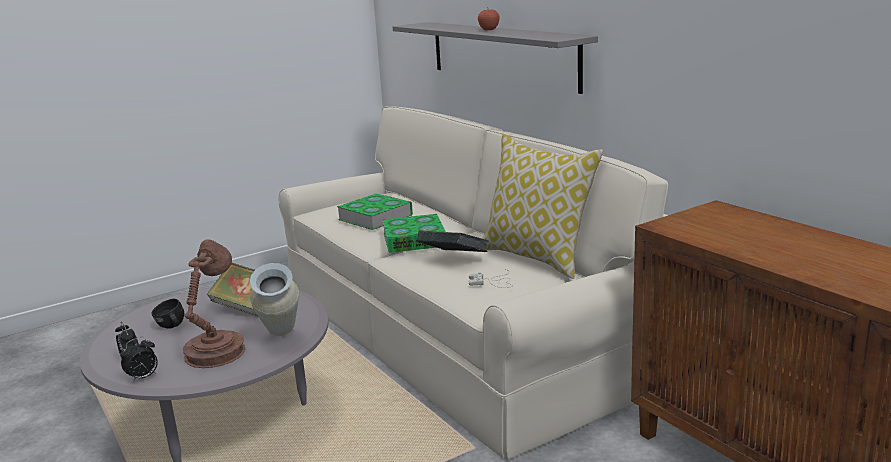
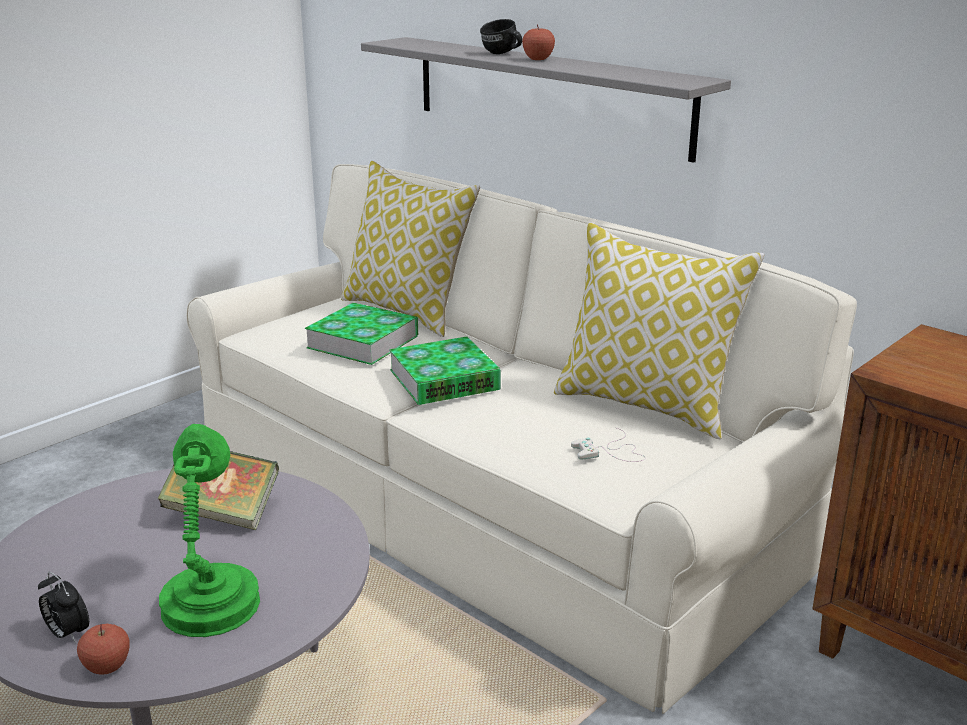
camera: 15 degrees left, 5 degrees up
alarm clock [120,337,158,383] -> apple [77,624,130,675]
black mug [151,298,184,329] -> black mug moved to [480,19,522,54]
brown table lamp [183,239,245,368] -> green table lamp [159,424,260,637]
vase [250,263,299,336] -> none
book [417,230,490,252] -> none
none -> pillow [341,161,480,337]

